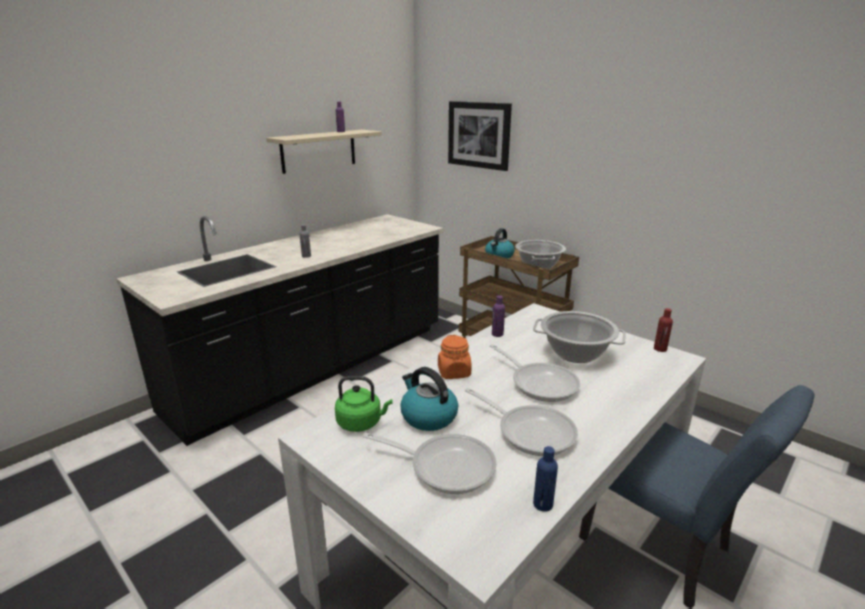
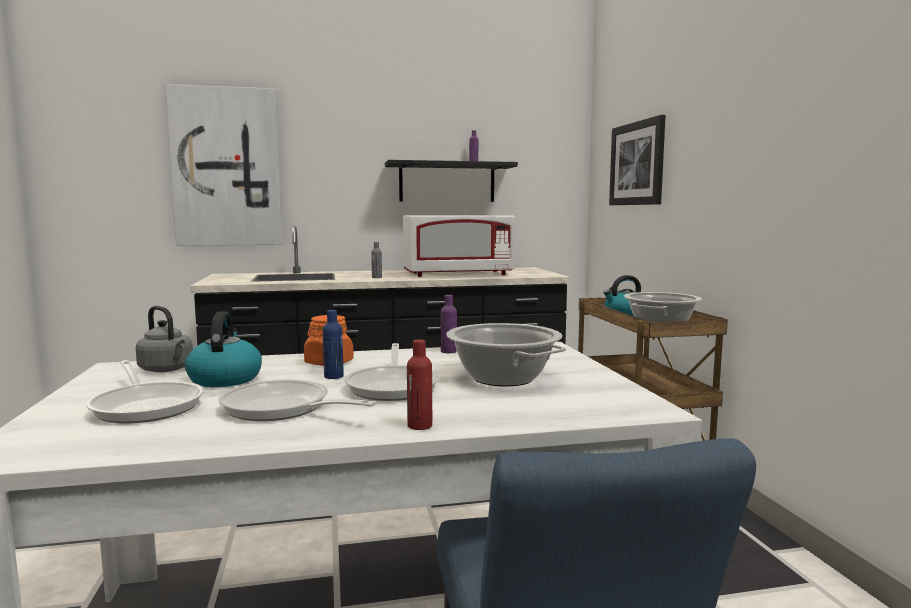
camera: 35 degrees right, 15 degrees down
beige shelf [266,130,382,174] -> black shelf [385,160,518,202]
green kettle [335,376,392,432] -> grey kettle [136,306,193,372]
frying pan [465,388,578,456] -> frying pan turned 135 degrees clockwise [218,380,376,421]
blue bottle [533,446,558,512] -> blue bottle moved to [323,310,344,379]
red bottle [654,308,673,352] -> red bottle moved to [407,339,432,430]
none -> picture [165,84,282,246]
none -> white microwave [403,215,515,277]

